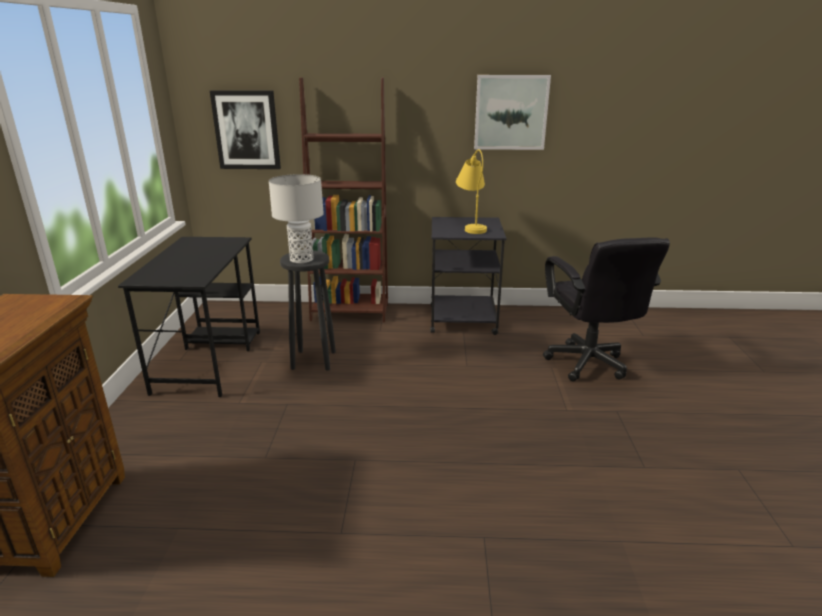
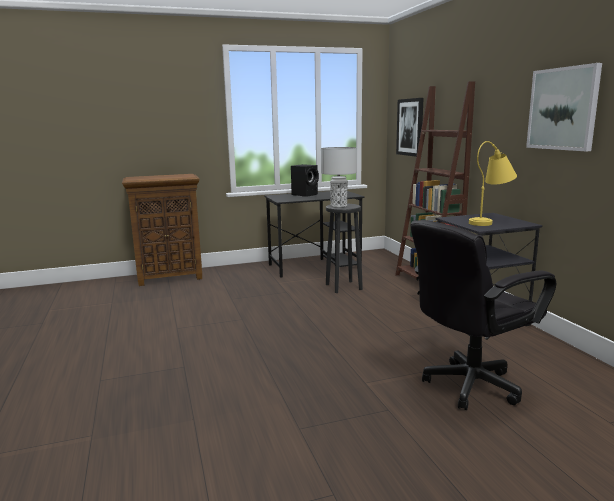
camera: 70 degrees right, 10 degrees down
none -> black speaker [291,164,319,197]

